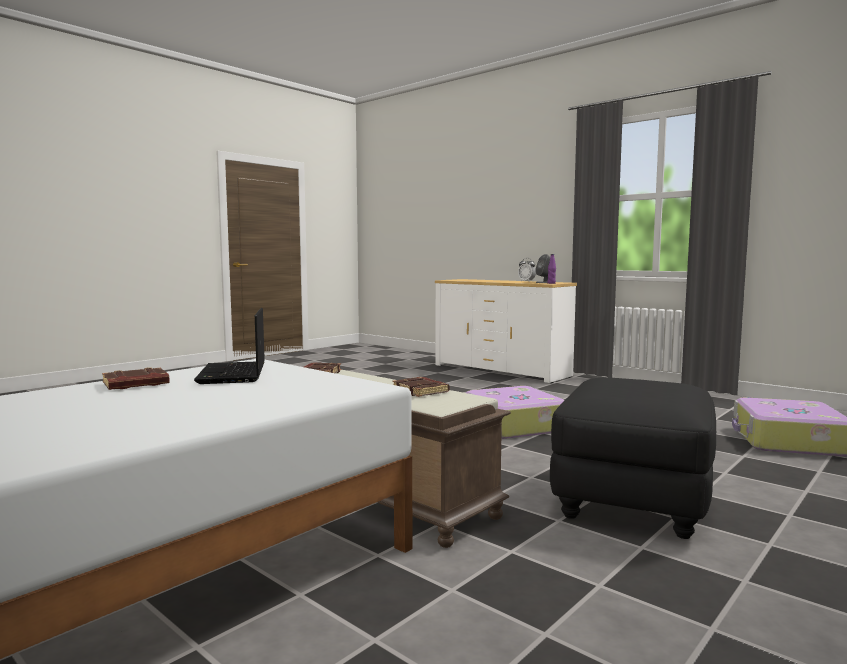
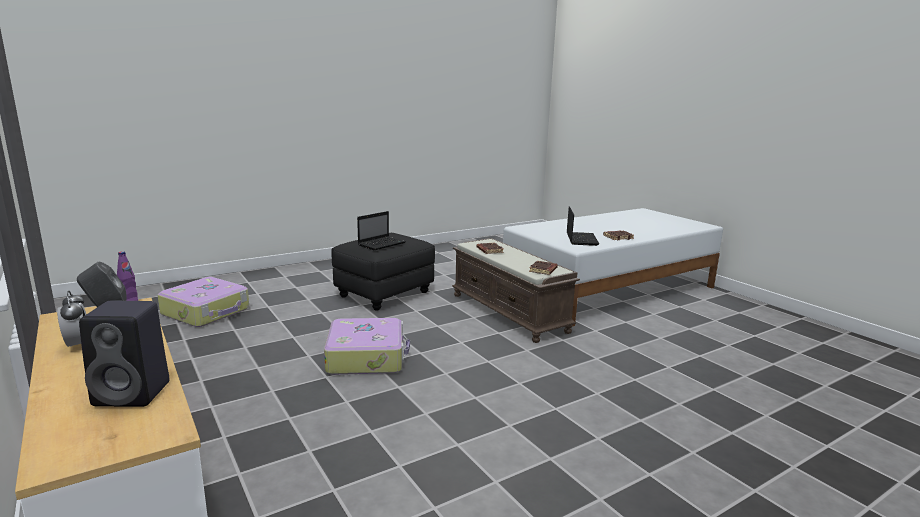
camera: 165 degrees left, 10 degrees up
none -> black speaker [79,301,169,407]
none -> laptop [357,211,406,250]

